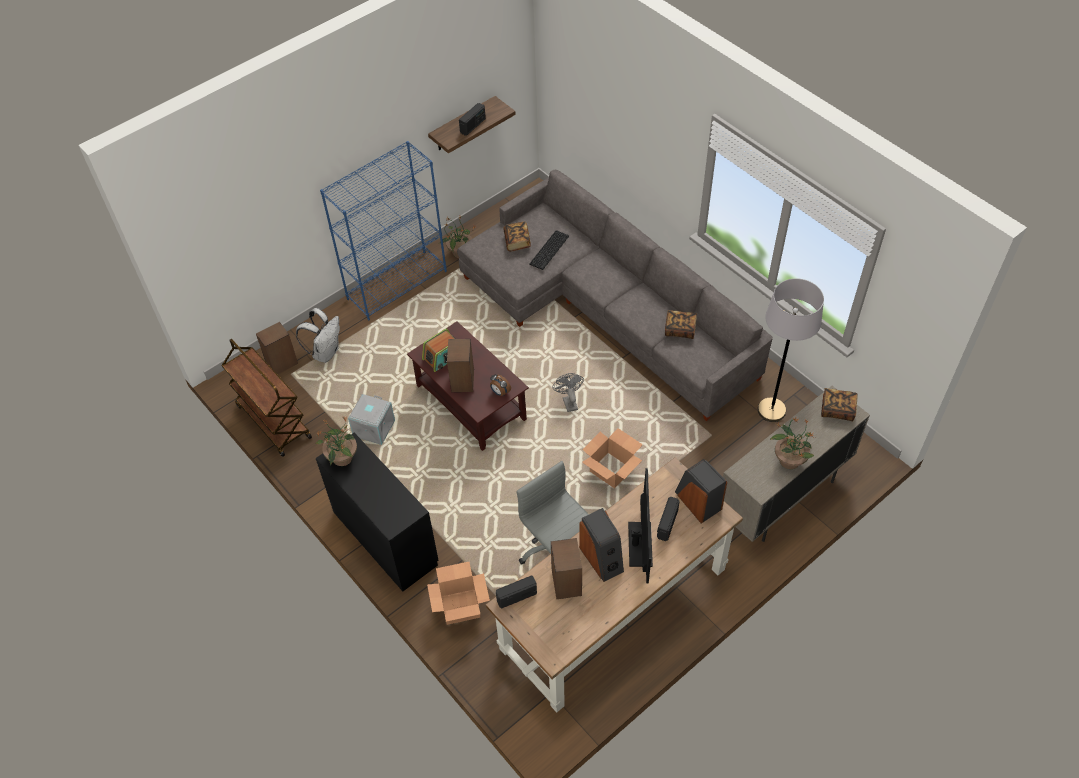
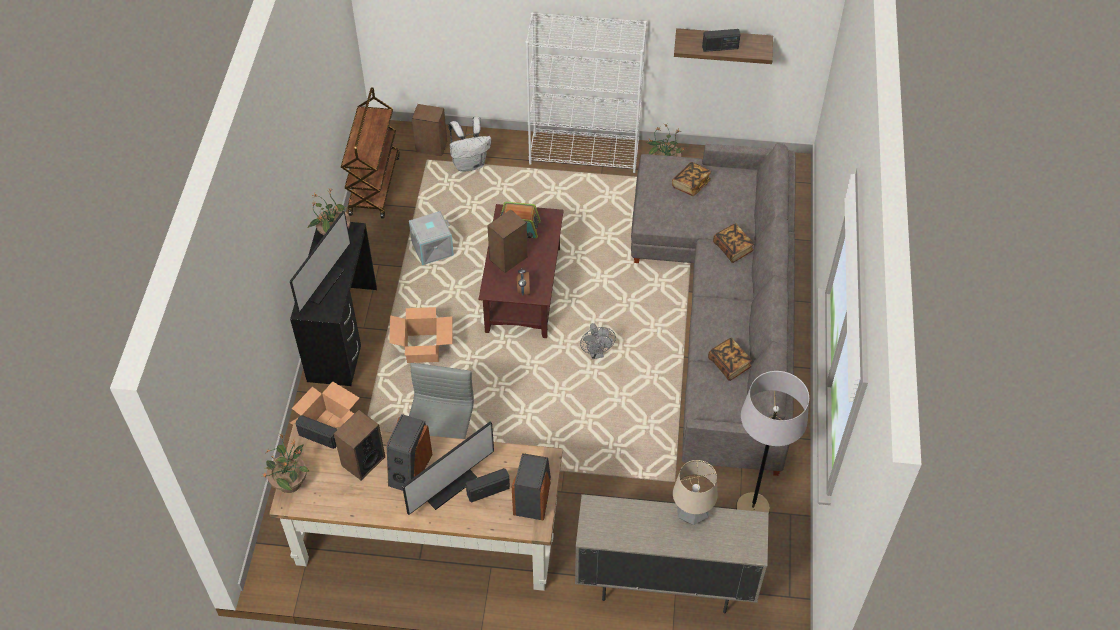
camera: 45 degrees right, 0 degrees up
blue bookcase [320,141,447,320] -> white bookcase [526,13,647,173]
keyboard [529,230,569,270] -> none
grey fan [552,373,584,412] -> grey fan turned 135 degrees clockwise [580,323,616,359]
cardboard box [582,428,643,489] -> cardboard box moved to [389,307,452,363]
potted plant [770,417,815,469] -> potted plant moved to [261,433,309,493]
book [821,388,858,421] -> book moved to [713,223,754,263]
none -> monitor [289,211,351,313]
none -> table lamp [673,460,717,525]

